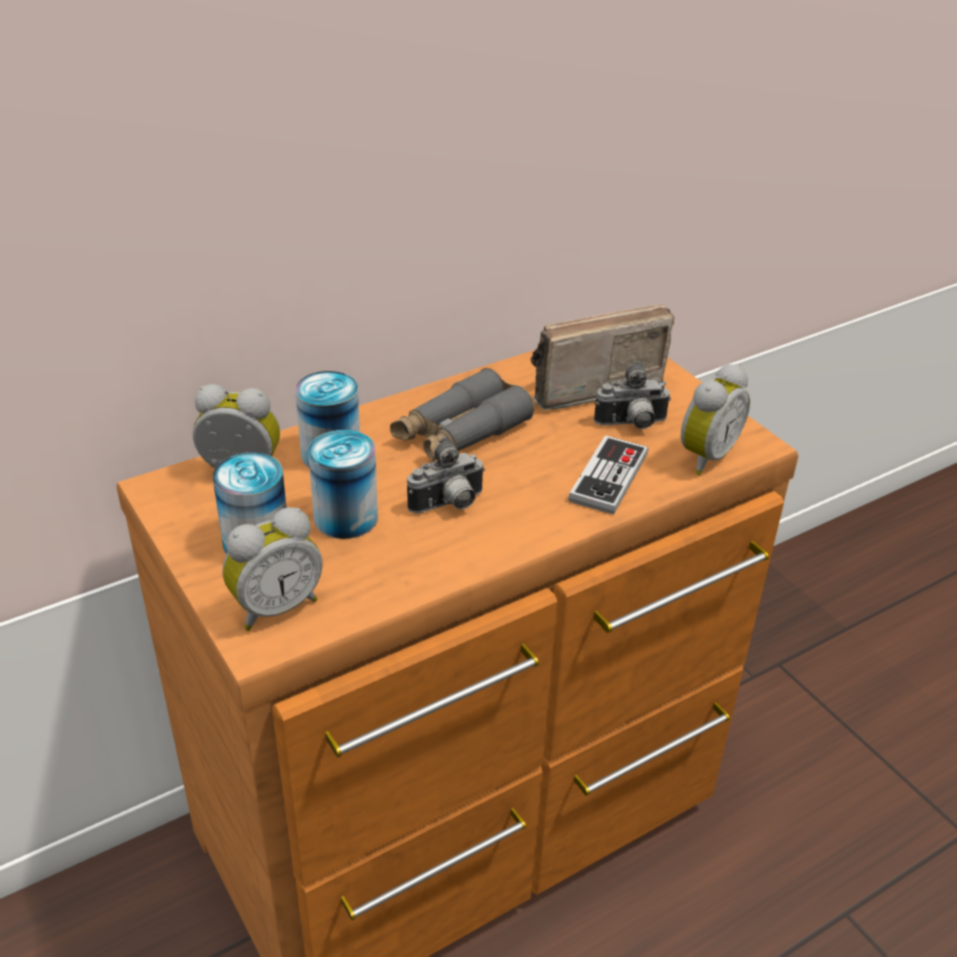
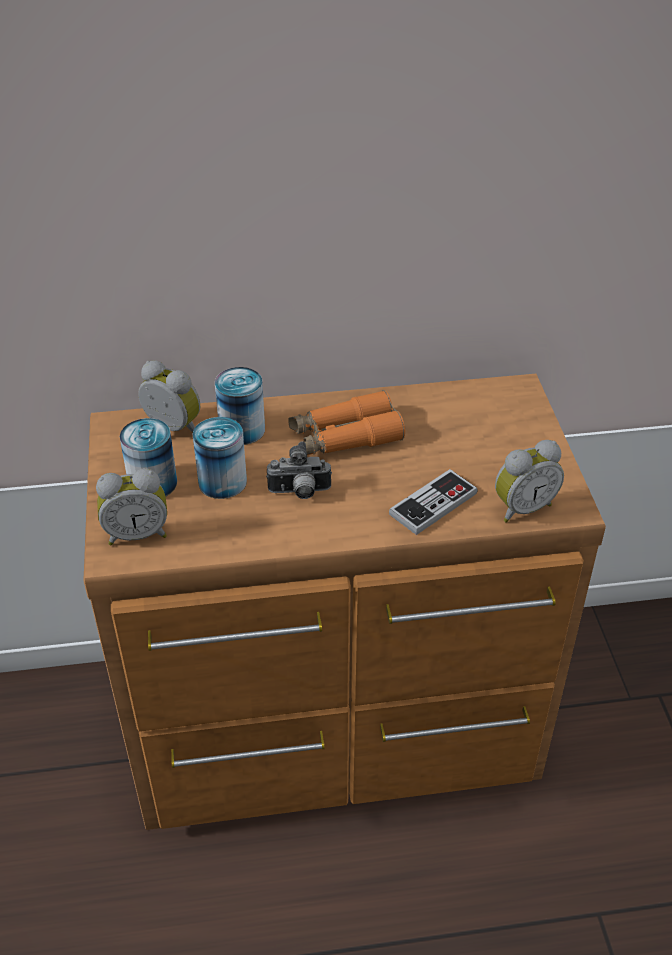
camera: 25 degrees right, 5 degrees up
grey binoculars [390,368,534,462] -> orange binoculars [288,390,405,455]
radio [530,305,674,410] -> none
camera [594,361,671,429] -> none

